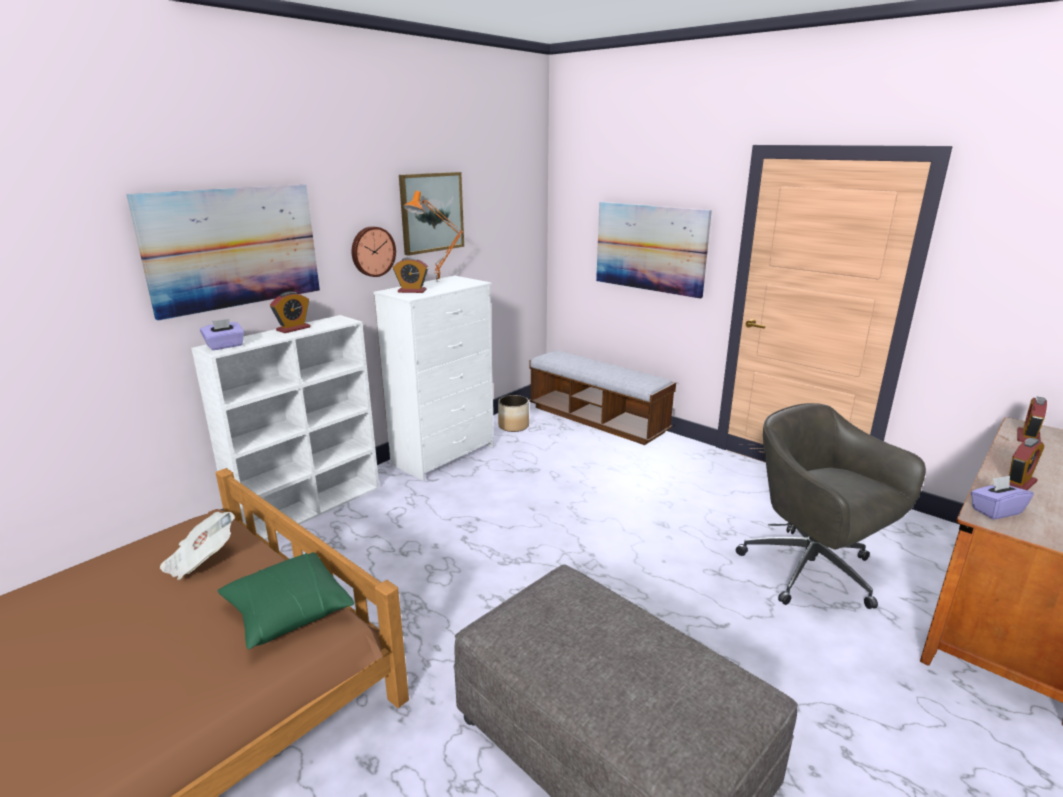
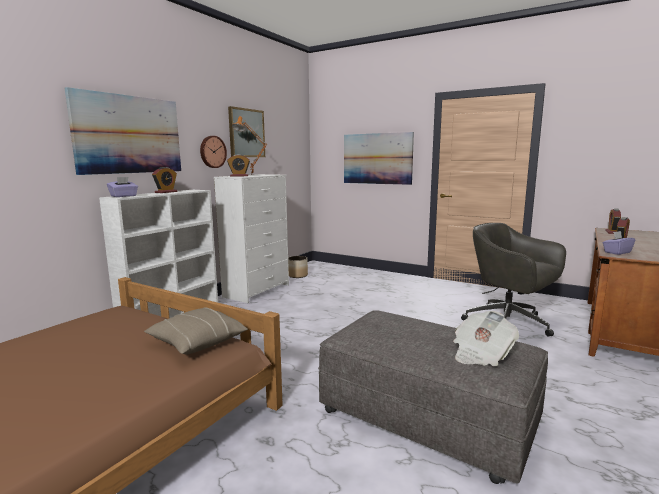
camera: 10 degrees left, 10 degrees down
newspaper [160,512,235,580] -> newspaper moved to [453,311,519,366]
green pillow [217,552,354,649] -> beige pillow [144,307,248,355]
bench [529,351,676,445] -> none

